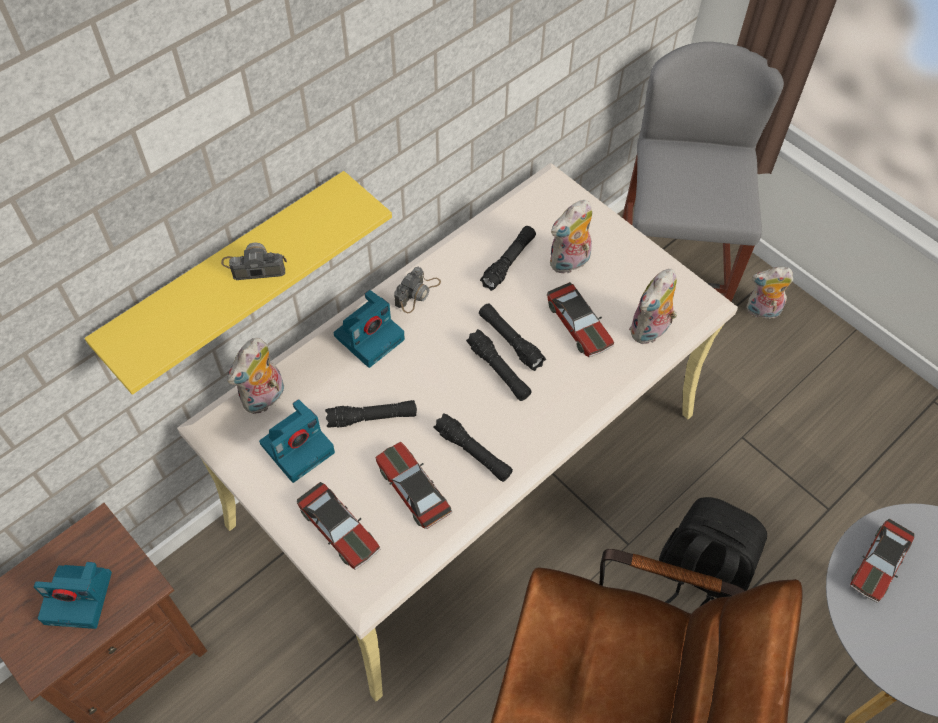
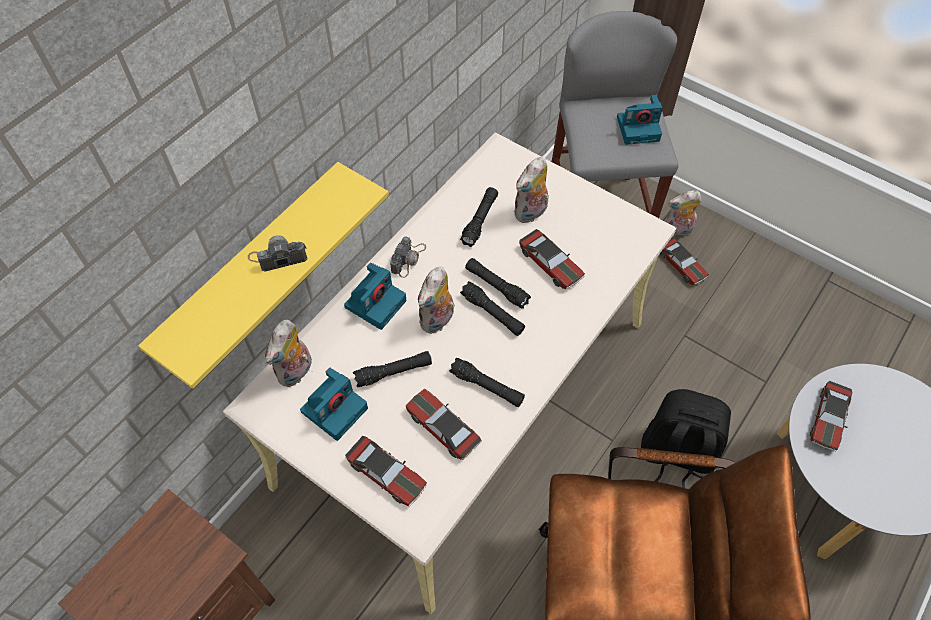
camera: 10 degrees left, 0 degrees up
camera [34,562,112,629] -> camera moved to [617,95,663,145]
plush toy [629,269,677,345] -> plush toy moved to [418,266,455,334]
none -> toy car [660,237,709,285]

